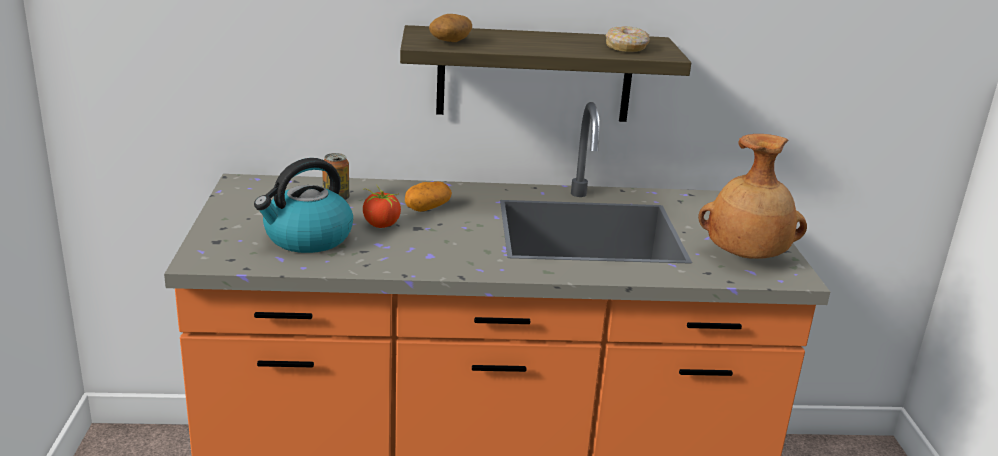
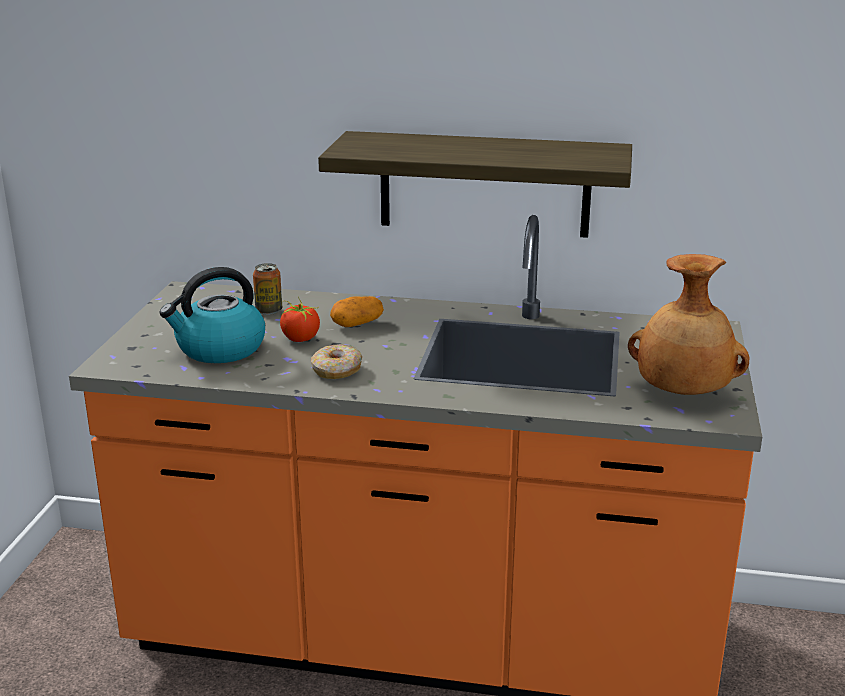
camera: 15 degrees right, 0 degrees up
potato [429,14,472,42] -> none
donut [606,26,650,52] -> donut moved to [311,344,362,379]

